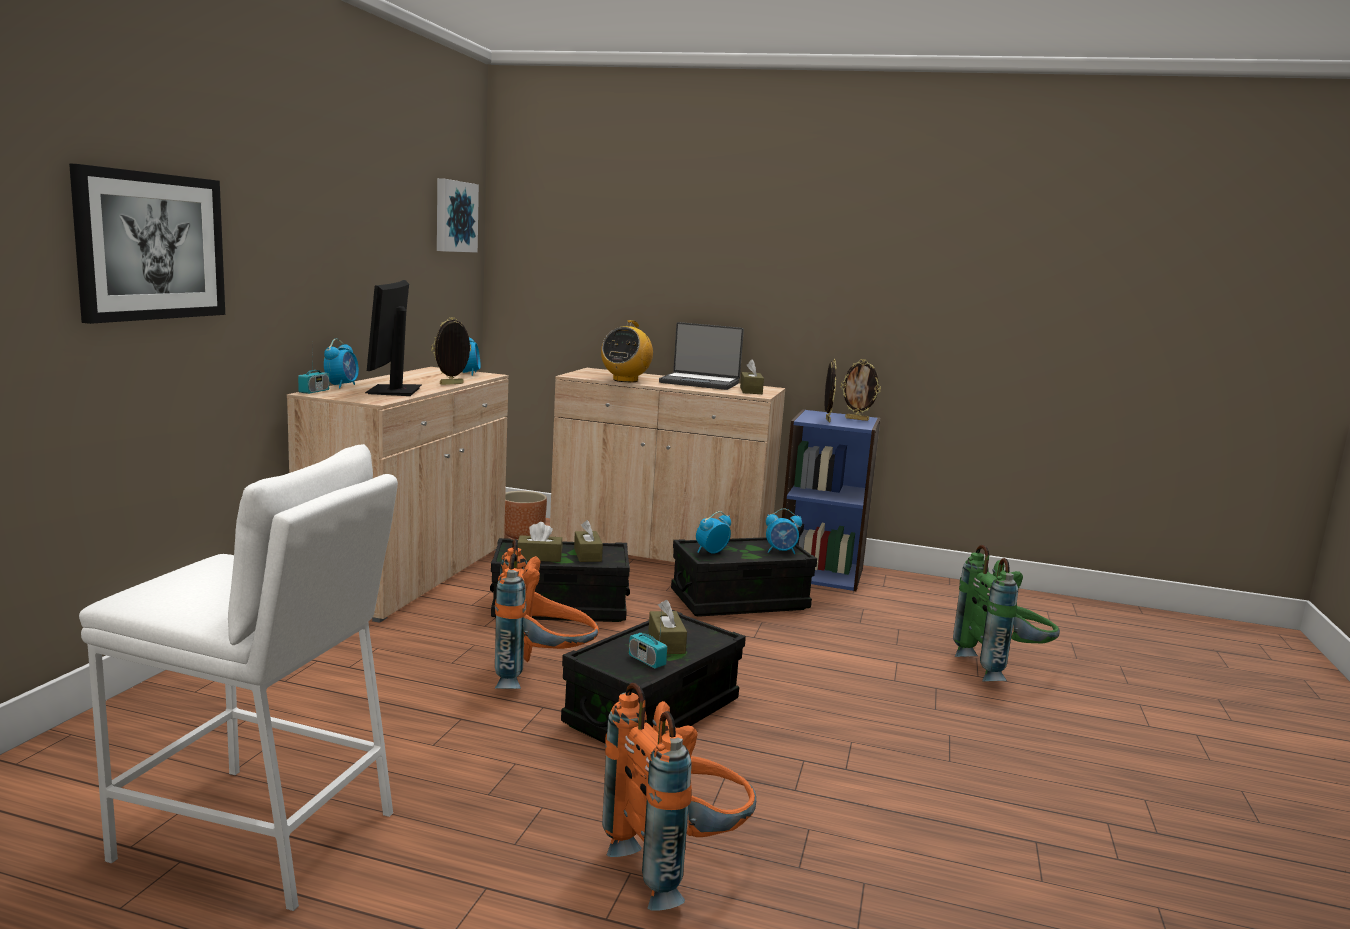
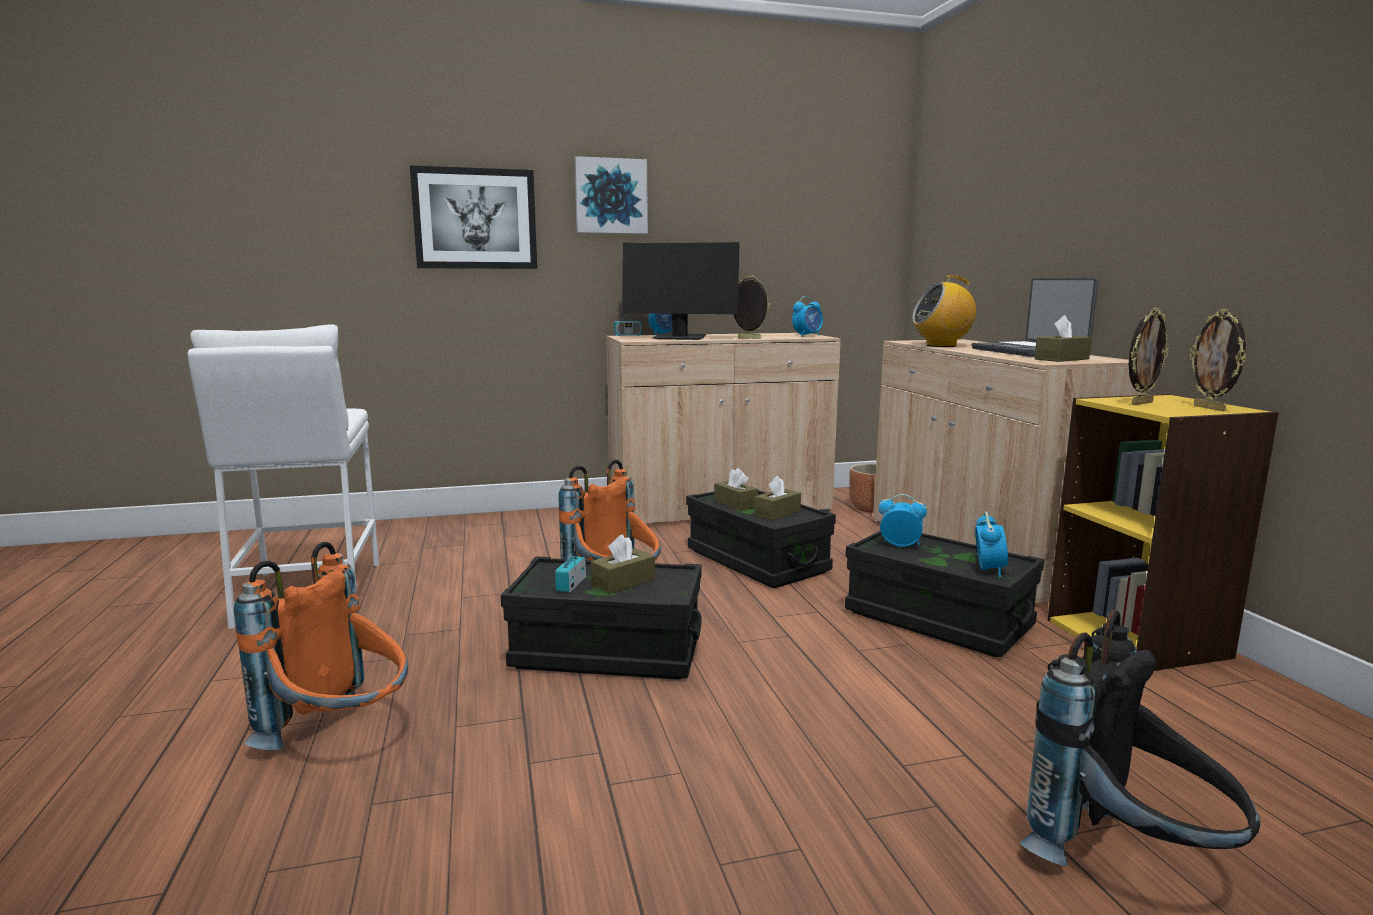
camera: 60 degrees right, 0 degrees up
monitor [365,280,422,396] -> monitor turned 135 degrees counterclockwise [622,242,739,340]
picture [437,178,479,252] -> picture moved to [575,156,648,234]
alarm clock [766,508,802,554] -> alarm clock turned 135 degrees counterclockwise [975,511,1008,577]
blue bookcase [782,409,881,591] -> yellow bookcase [1048,394,1279,671]
green backpack [953,545,1060,681] -> black backpack [1020,610,1260,866]

